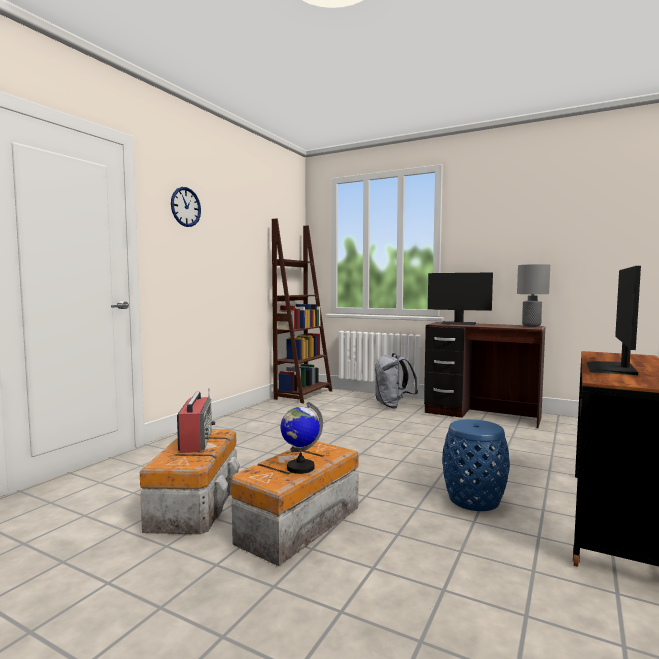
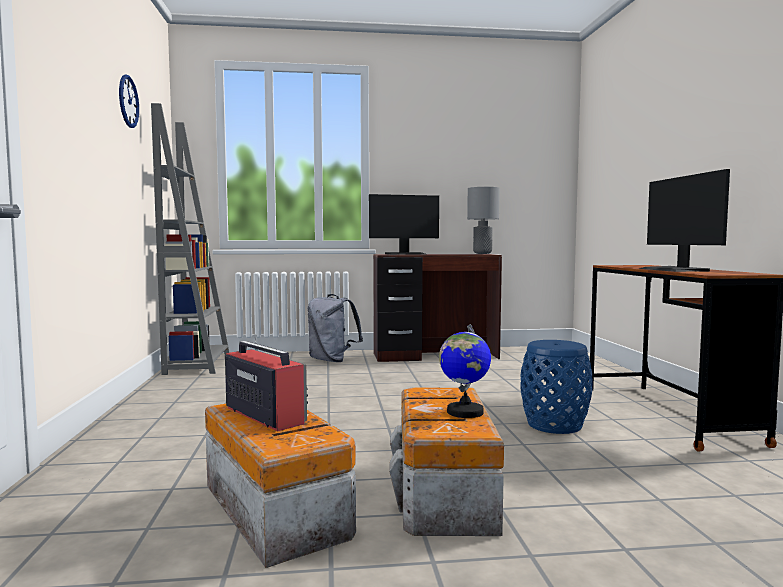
camera: 35 degrees left, 0 degrees up
wall clock [171,187,201,227] -> wall clock moved to [119,74,139,128]
brown bookcase [272,218,332,404] -> grey bookcase [151,103,230,375]

